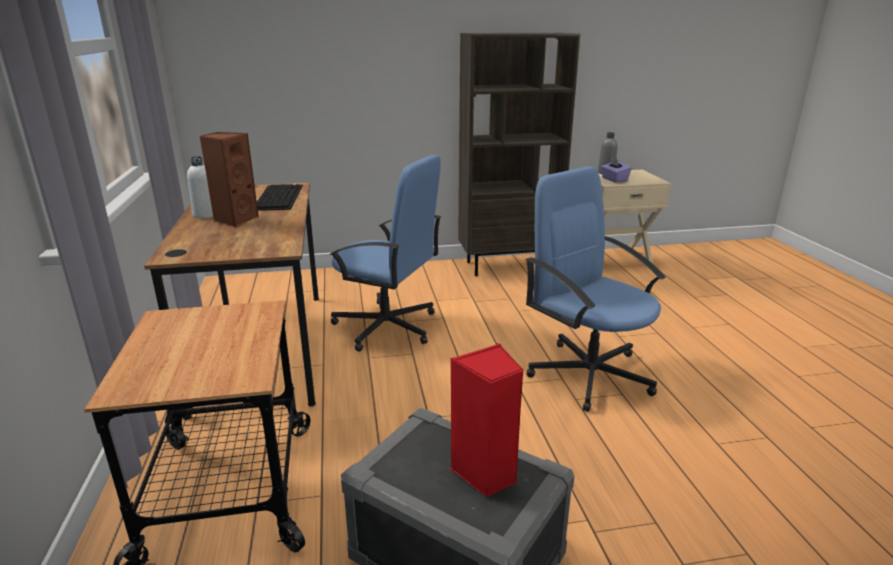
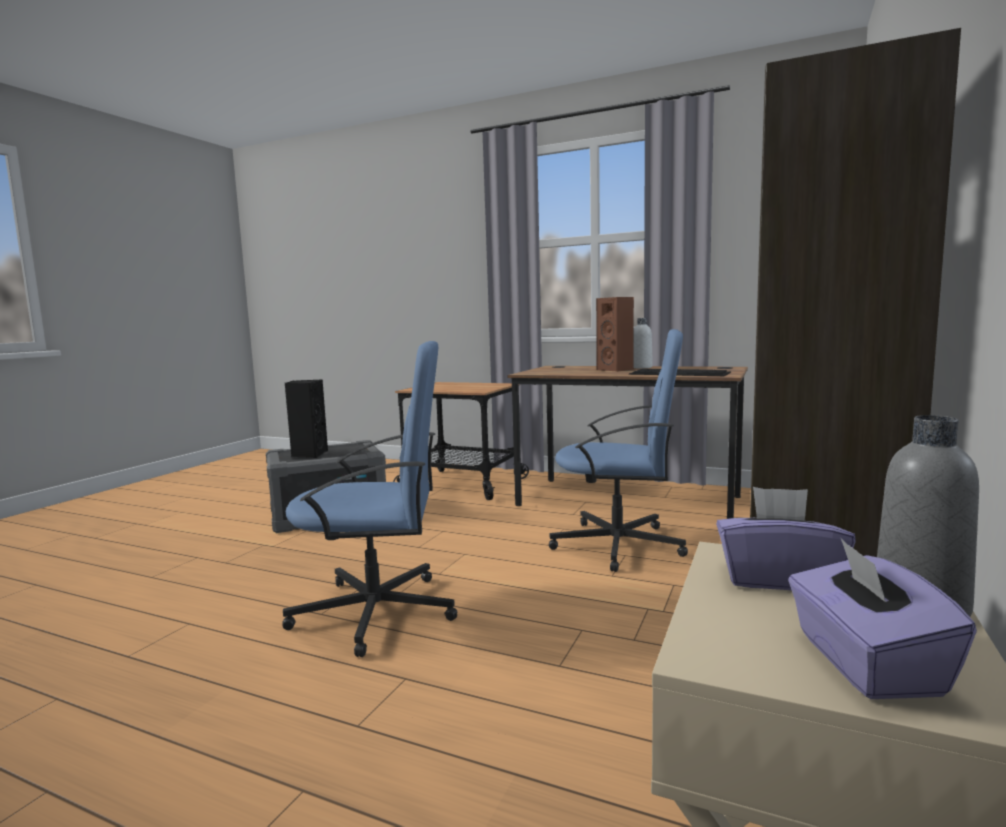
camera: 125 degrees right, 15 degrees down
blue office chair [330,155,441,352] -> blue office chair turned 135 degrees counterclockwise [549,329,688,572]
red speaker [450,343,524,497] -> black speaker [285,379,328,458]
none -> purple tissue box [788,538,977,699]

